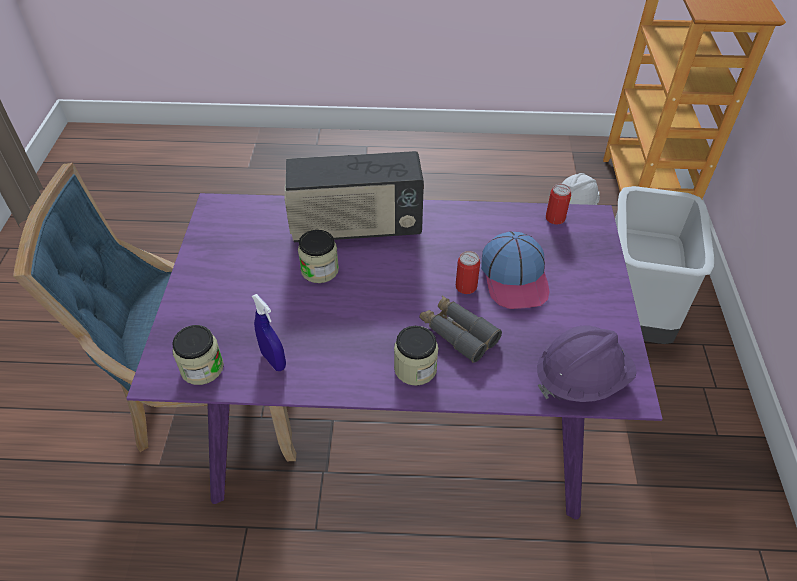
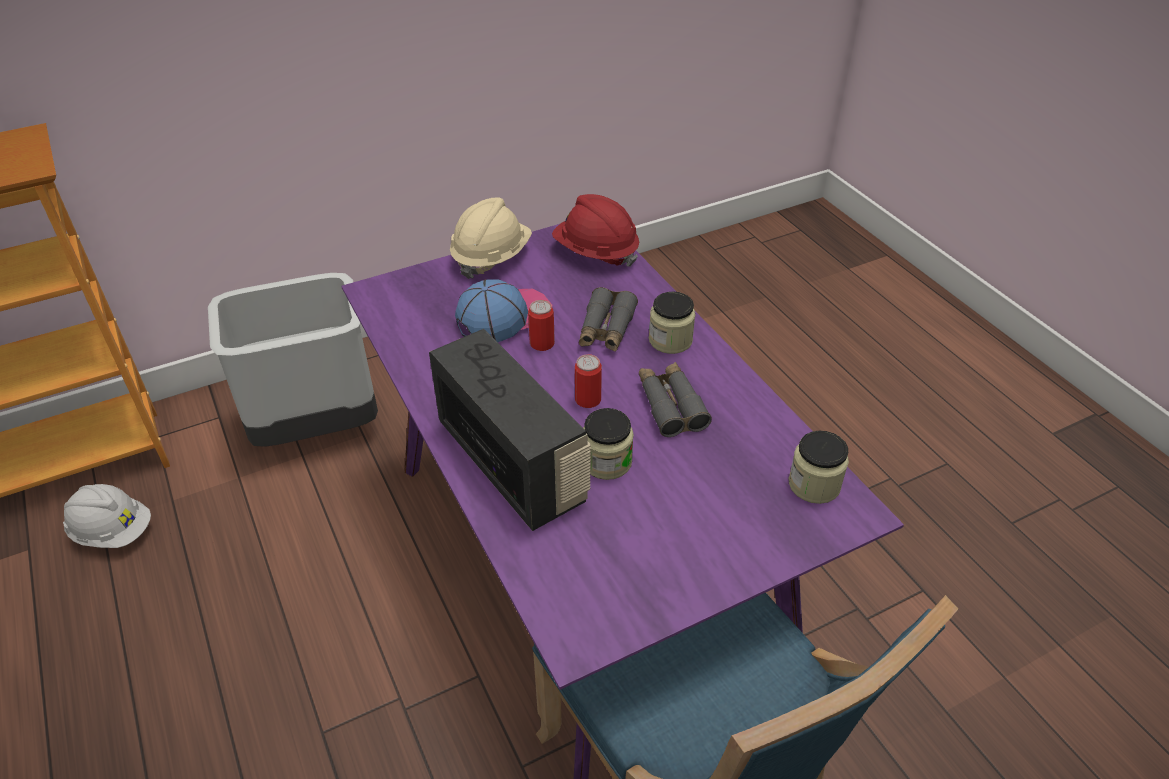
camera: 120 degrees left, 5 degrees down
blue spray bottle [252,294,286,371] -> none
purple hard hat [537,326,637,402] -> red hard hat [552,194,639,267]
can [546,184,571,224] -> can moved to [575,354,602,408]
none -> beige hard hat [450,197,532,279]
none -> grey binoculars [639,362,712,437]

